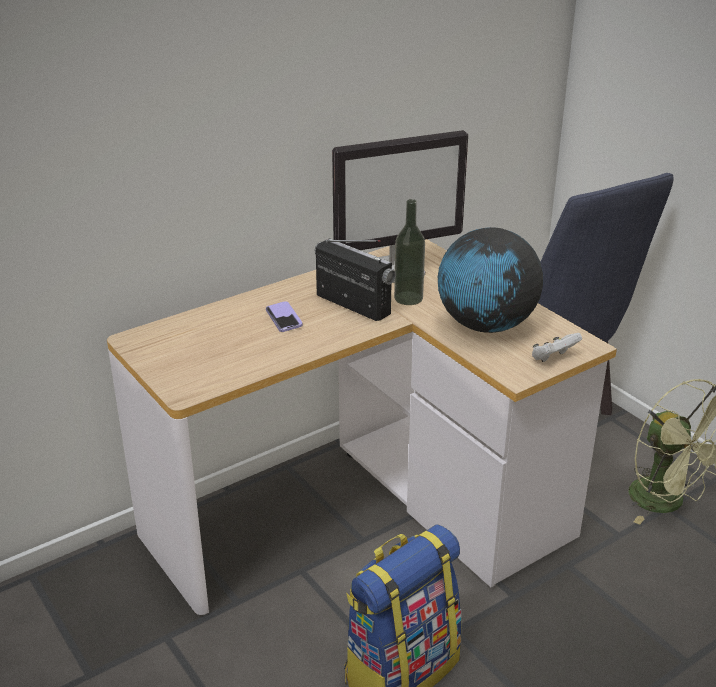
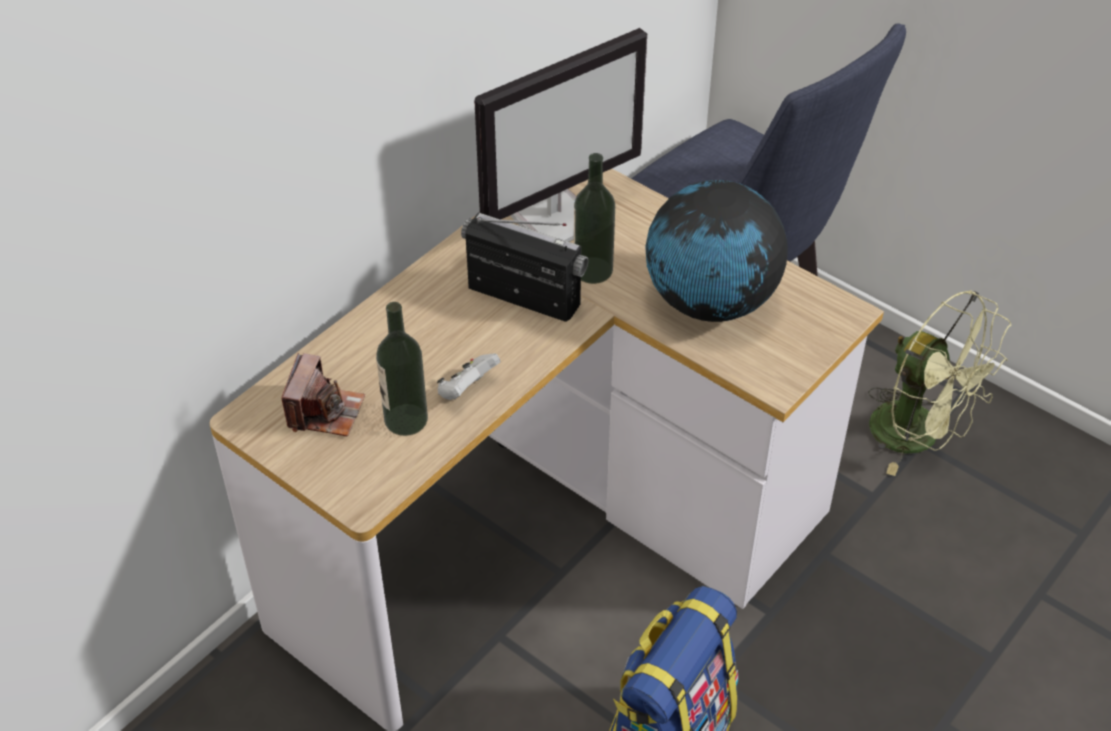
camera: 15 degrees left, 15 degrees up
phone [266,301,303,332] -> none
white game controller [532,333,582,362] -> white game controller moved to [437,353,500,400]
none -> camera [281,353,365,437]
none -> bottle [376,302,428,436]

